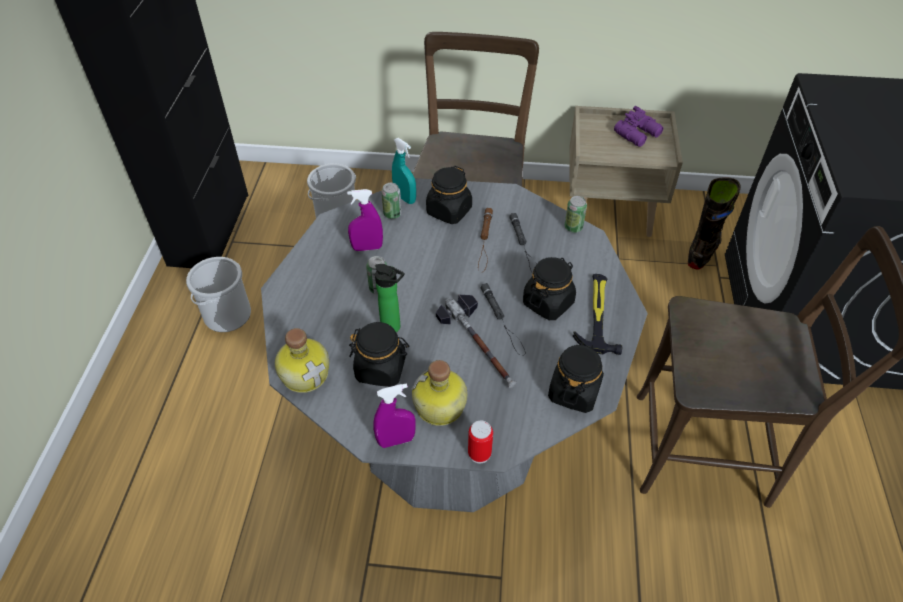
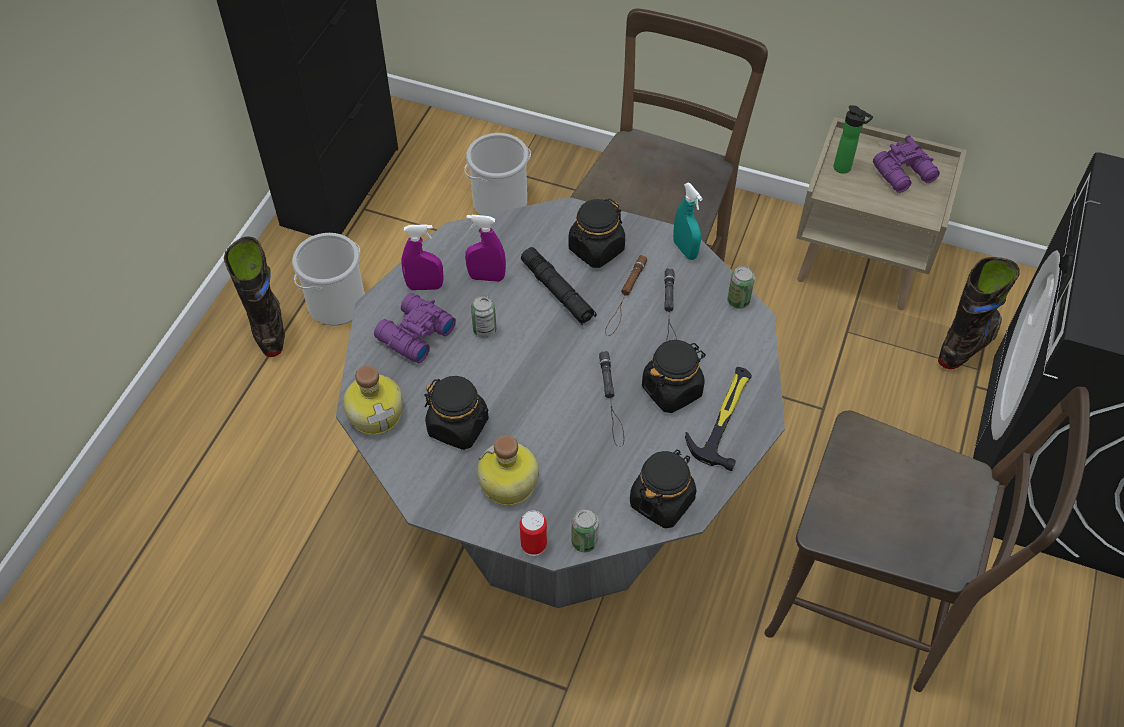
camera: 15 degrees right, 5 degrees up
purple spray bottle [373,383,416,448] -> purple spray bottle moved to [401,224,444,290]
bottle [375,264,404,332] -> bottle moved to [834,105,873,174]
can [381,183,402,219] -> can moved to [571,508,599,552]
turquoise spray bottle [392,138,416,204] -> turquoise spray bottle moved to [673,183,703,260]
hammer [436,295,517,388] -> none
none -> black boot [224,236,285,357]
none -> purple binoculars [374,293,456,363]
none -> black flashlight [521,247,597,325]

